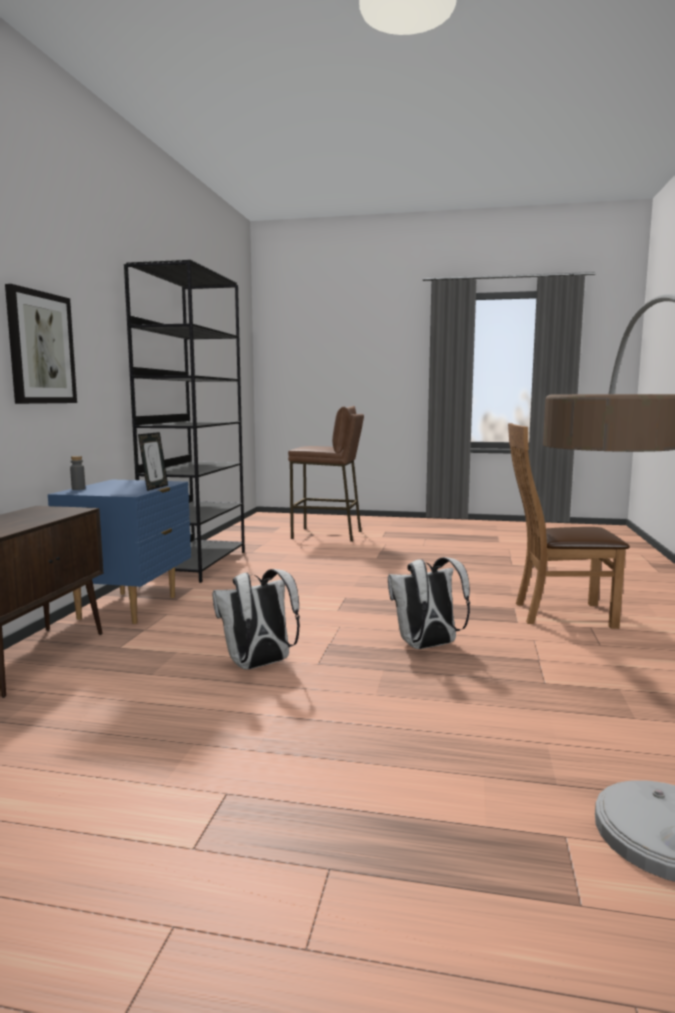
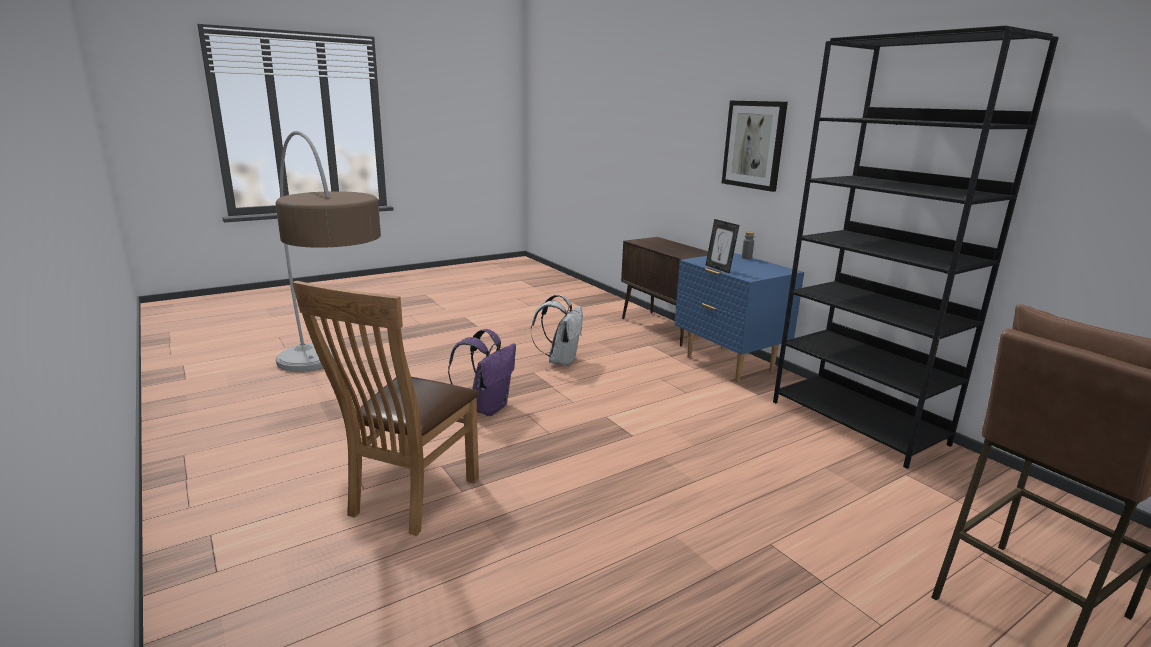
camera: 135 degrees right, 10 degrees up
white backpack [388,557,470,649] -> purple backpack [448,329,516,416]
brown chair [508,423,629,629] -> brown chair turned 150 degrees clockwise [292,281,479,536]

